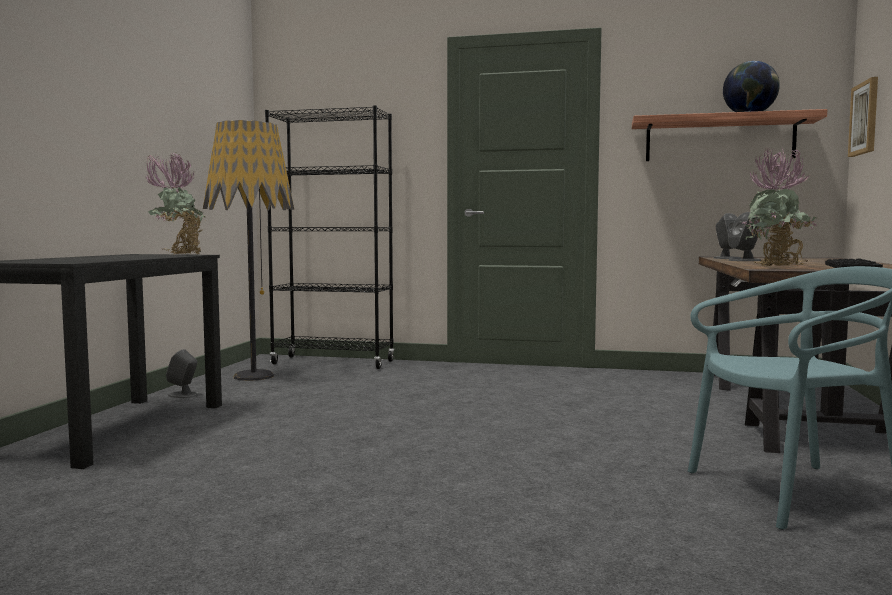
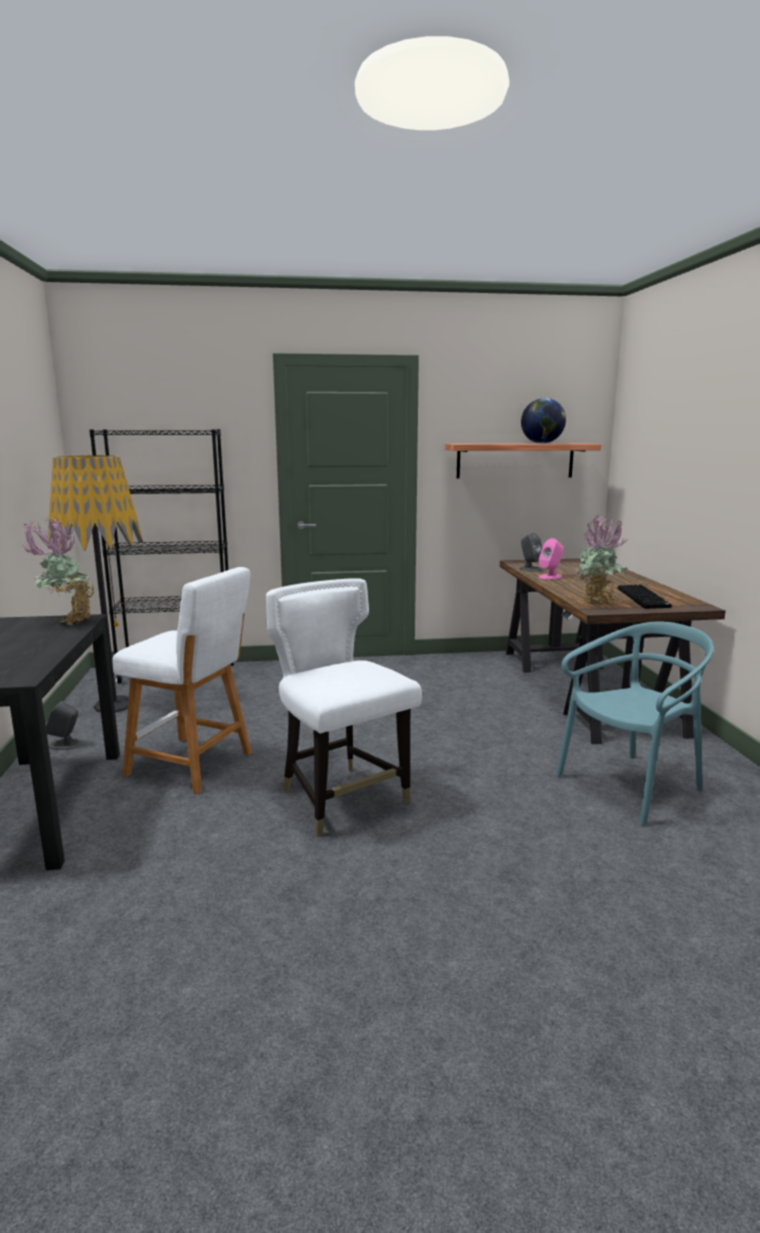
camera: 20 degrees left, 10 degrees up
grey speaker [728,212,761,261] -> pink speaker [539,538,564,579]
picture [848,77,878,157] -> none
none -> white stool [112,567,252,794]
none -> white chair [266,578,422,836]

